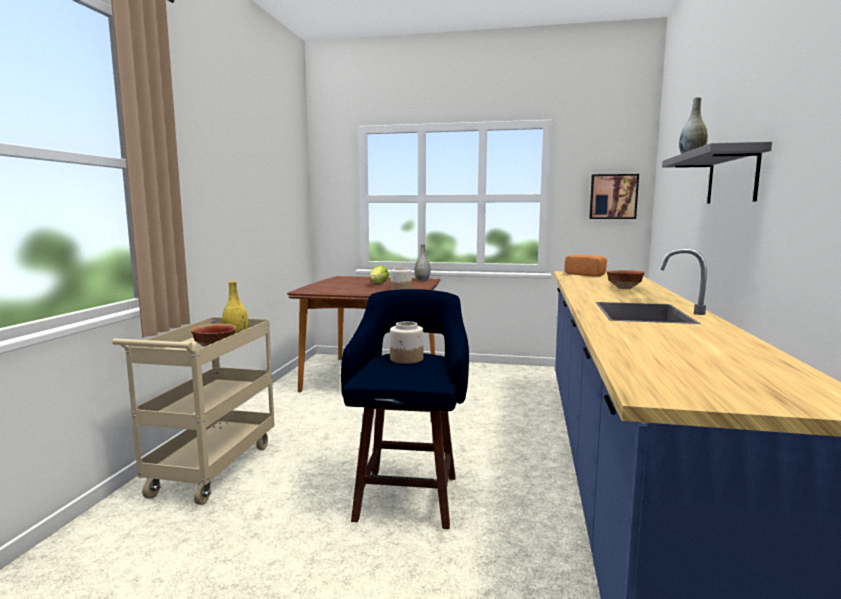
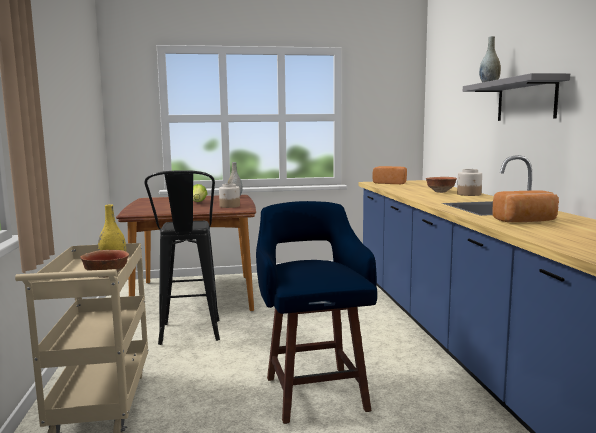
camera: 20 degrees left, 0 degrees up
jar [390,321,423,364] -> jar moved to [457,169,482,196]
picture [589,174,639,219] -> none
none -> black stool [144,170,220,345]
none -> bread [492,190,559,222]

